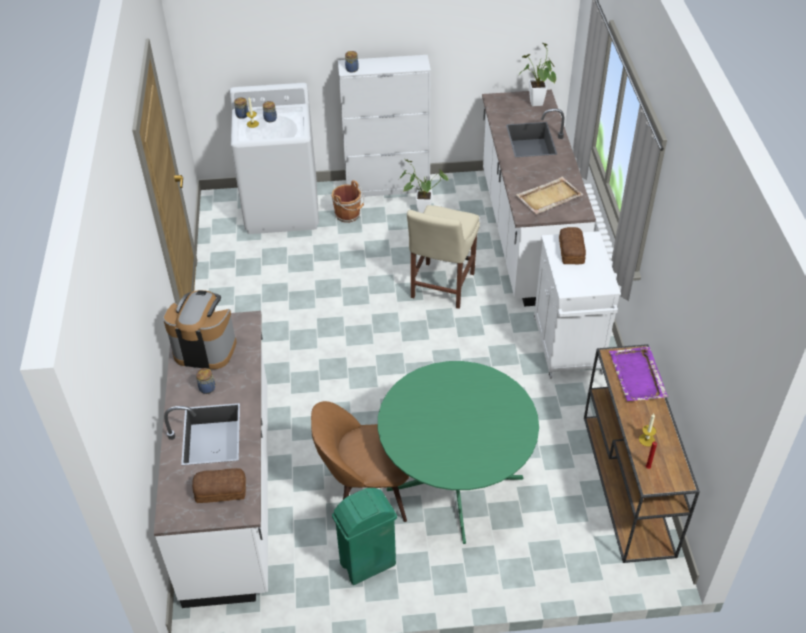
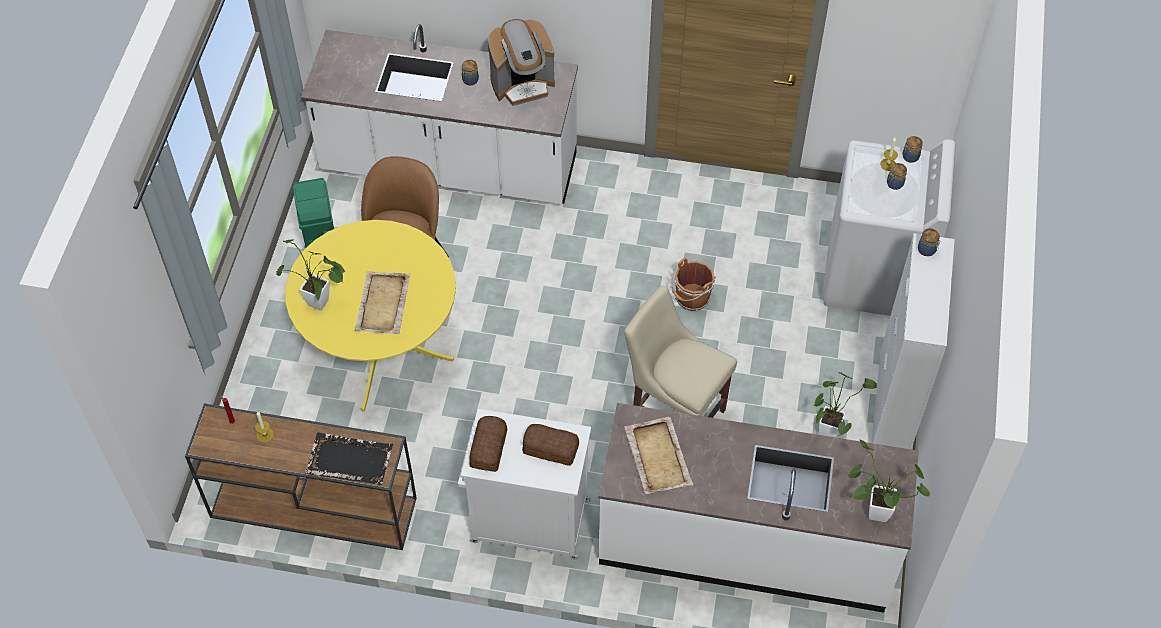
camera: 105 degrees right, 10 degrees up
coffee machine [163,290,237,370] -> coffee machine turned 45 degrees clockwise [488,19,555,106]
bread [192,468,246,503] -> bread moved to [469,416,507,472]
brown bucket [331,180,364,223] -> brown bucket moved to [671,258,716,311]
green dining table [378,361,539,544] -> yellow dining table [285,220,456,412]
purple tray [609,347,668,401] -> black tray [305,432,393,485]
none -> potted plant [276,239,345,311]
none -> beige tray [355,271,410,334]

